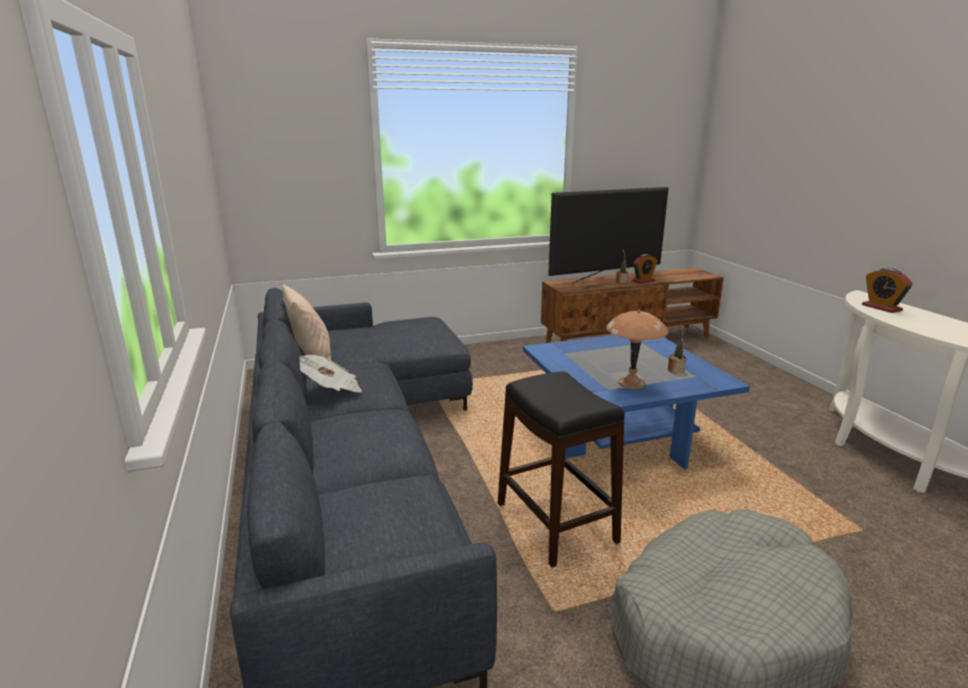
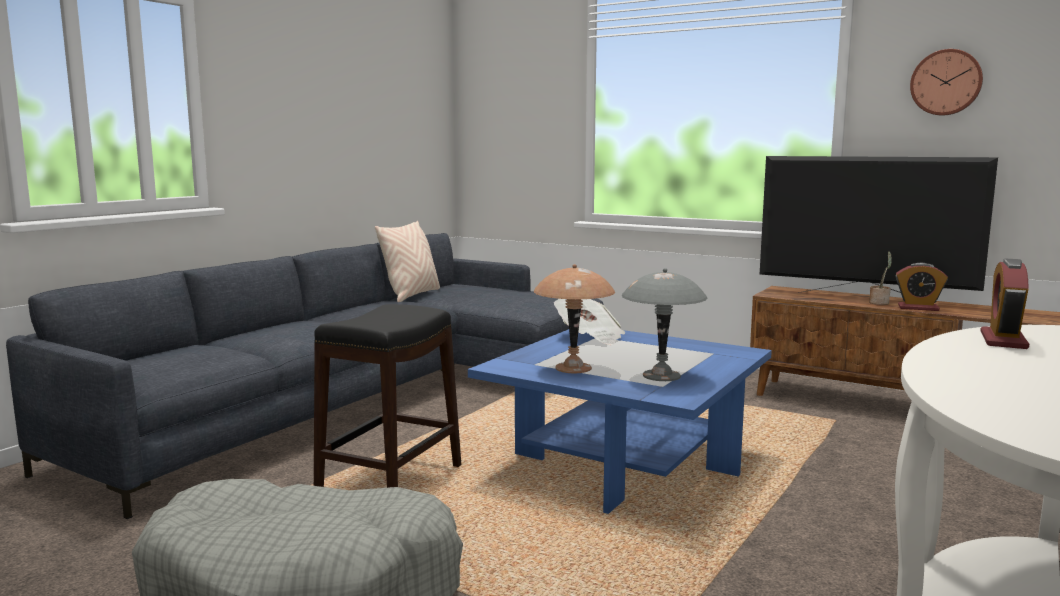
camera: 50 degrees right, 10 degrees down
newspaper [299,355,362,393] -> newspaper moved to [554,299,626,345]
potted plant [668,324,686,373] -> grey table lamp [622,268,707,381]
none -> wall clock [910,49,983,116]

